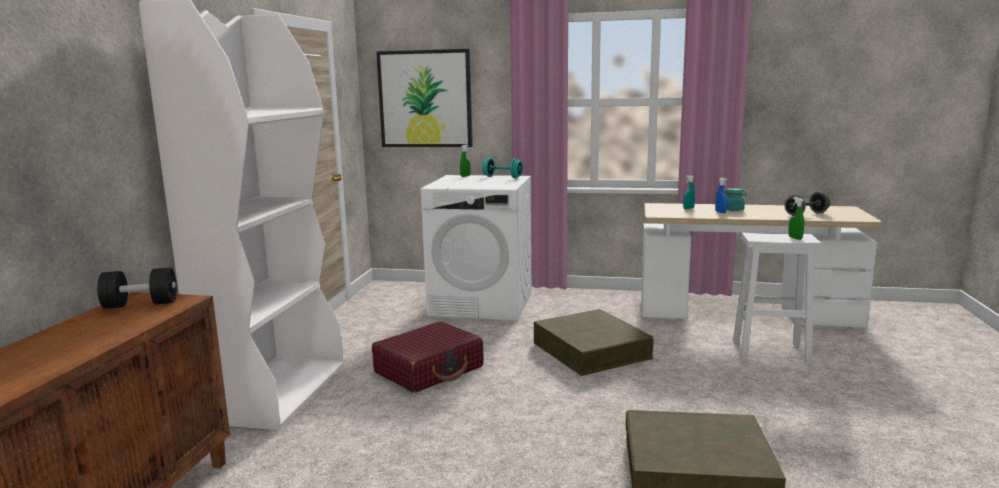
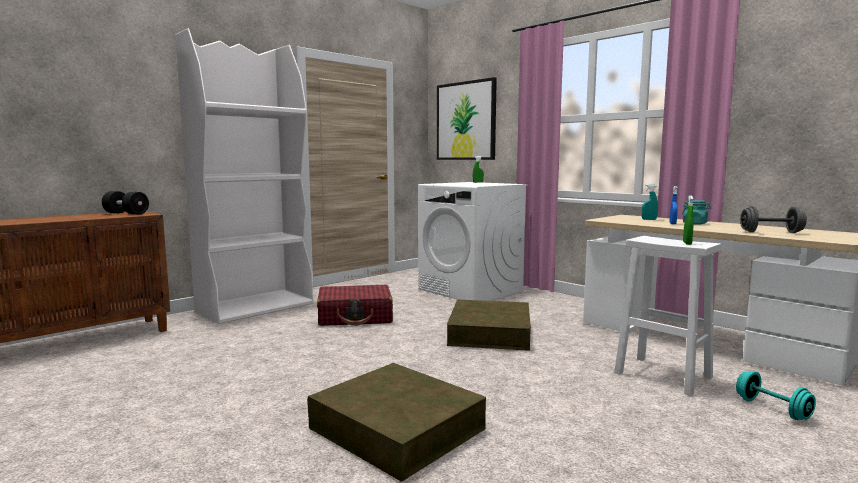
camera: 35 degrees right, 5 degrees down
turquoise dumbbell [482,158,523,178] -> turquoise dumbbell moved to [736,371,816,420]

